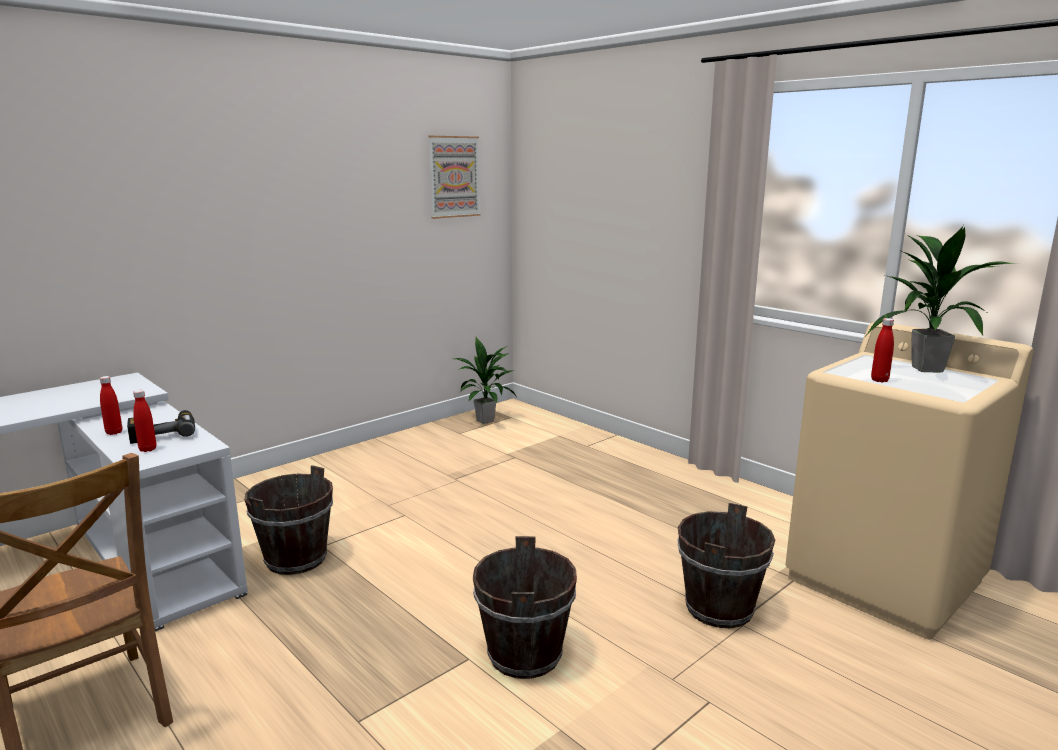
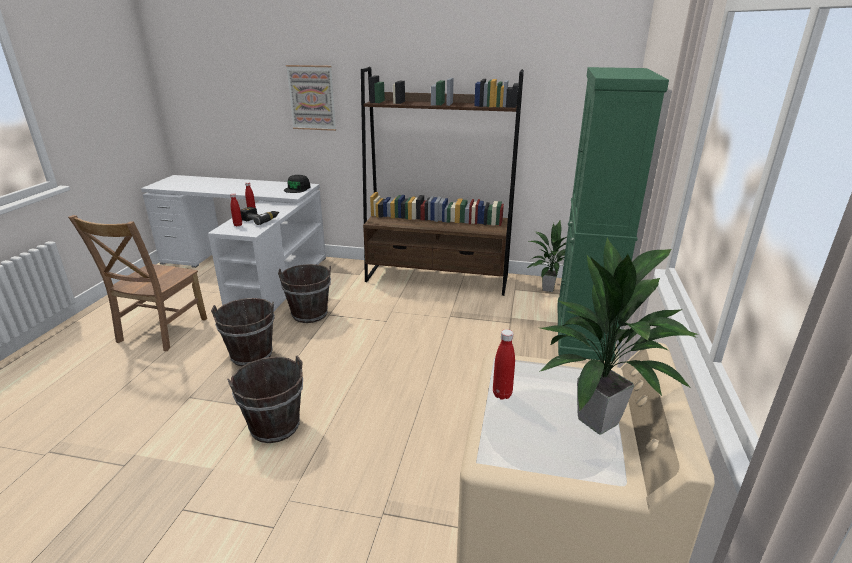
camera: 55 degrees right, 10 degrees up
picture [428,136,480,219] -> picture moved to [286,65,336,131]
brown bucket [677,503,775,628] -> brown bucket moved to [211,298,275,366]
none -> black cap [284,175,310,193]
none -> brown bookcase [361,67,524,296]
none -> green cabinet [557,67,669,362]

